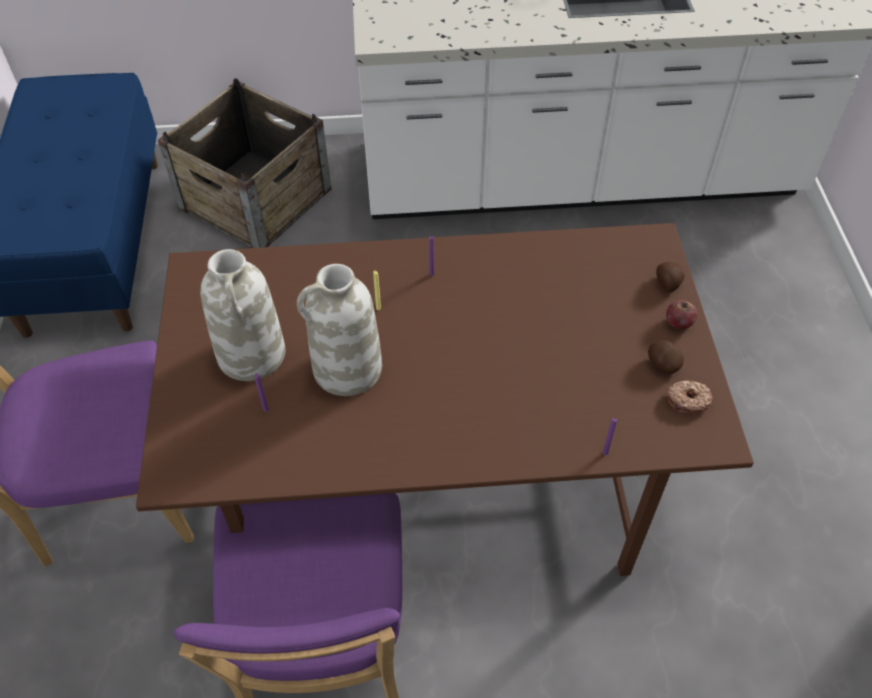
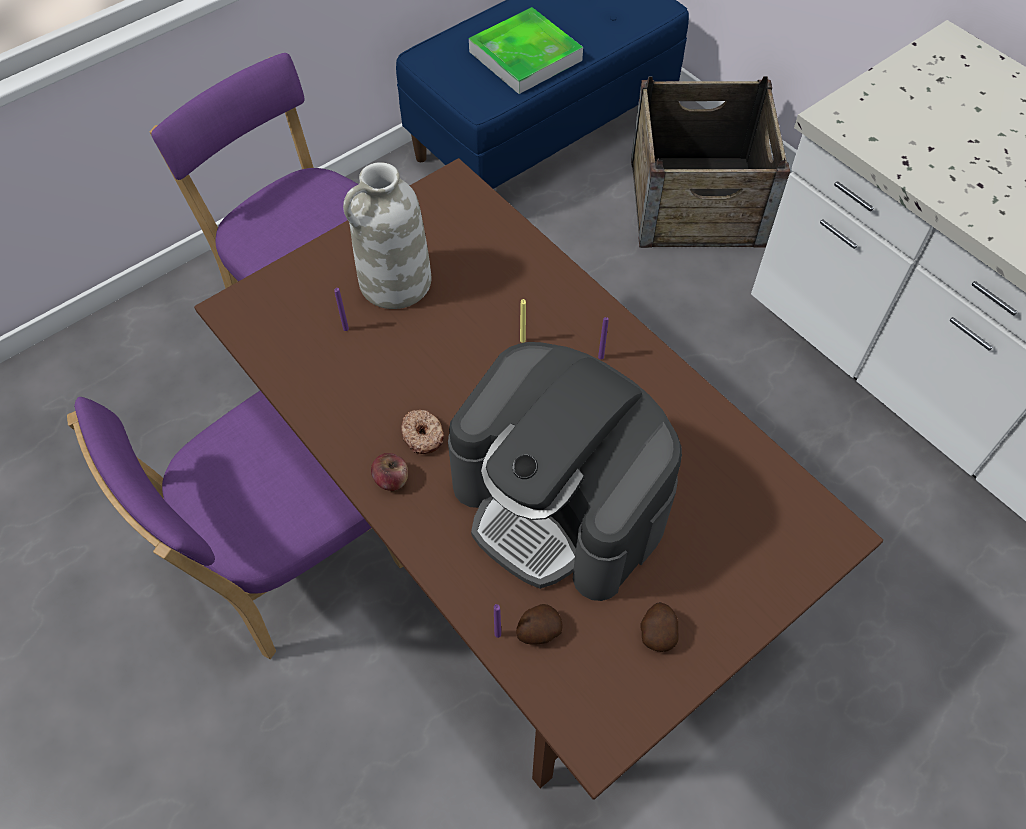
camera: 55 degrees right, 5 degrees up
white vase [297,264,382,396] -> none
potato [656,262,685,292] -> potato moved to [516,604,563,645]
apple [666,301,697,329] -> apple moved to [371,453,408,491]
donut [667,380,713,414] -> donut moved to [401,409,445,454]
none -> coffee machine [448,342,682,601]
none -> tray [469,7,583,94]

